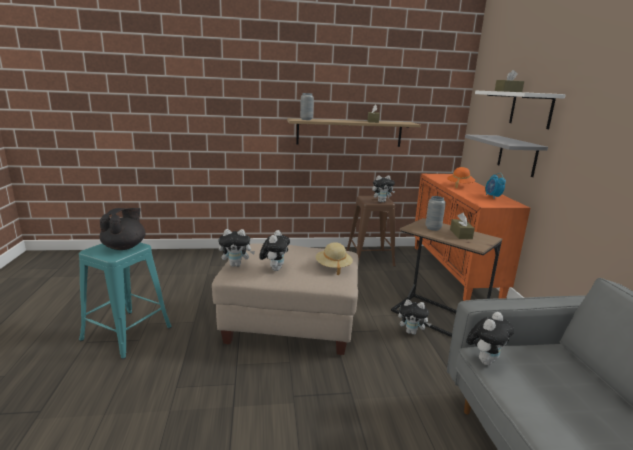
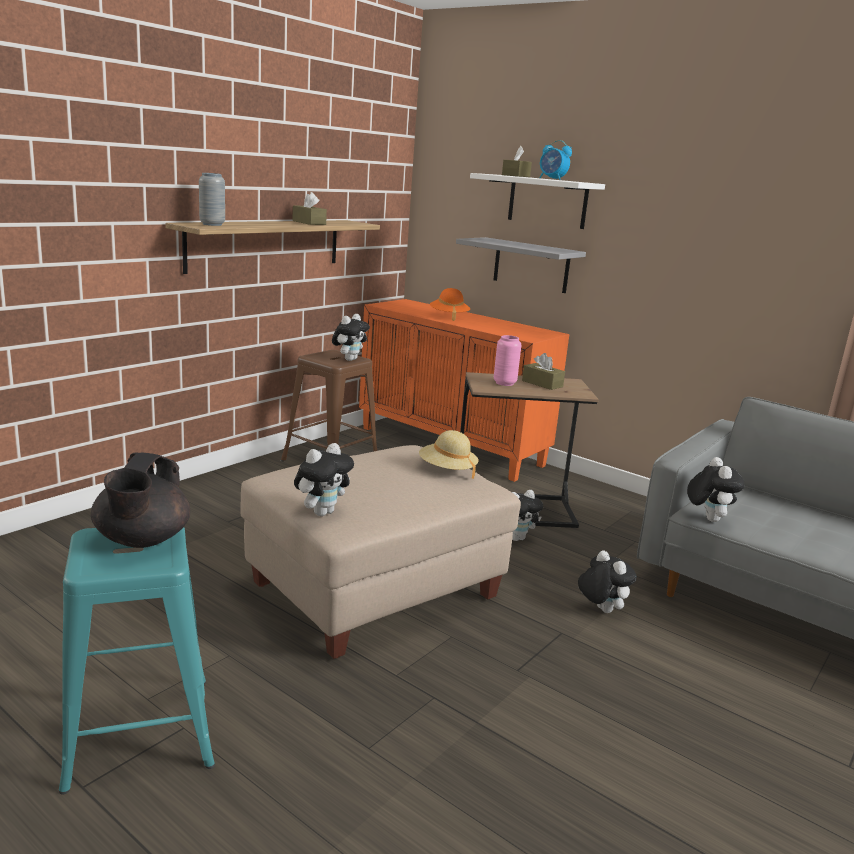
camera: 45 degrees left, 0 degrees up
black teapot [100,208,146,250] -> black teapot turned 150 degrees counterclockwise [91,453,190,548]
plush toy [259,230,290,271] -> plush toy moved to [578,551,637,613]
grey vase [426,196,446,231] -> pink vase [494,335,521,386]
alarm clock [485,173,506,199] -> alarm clock moved to [539,140,572,180]

